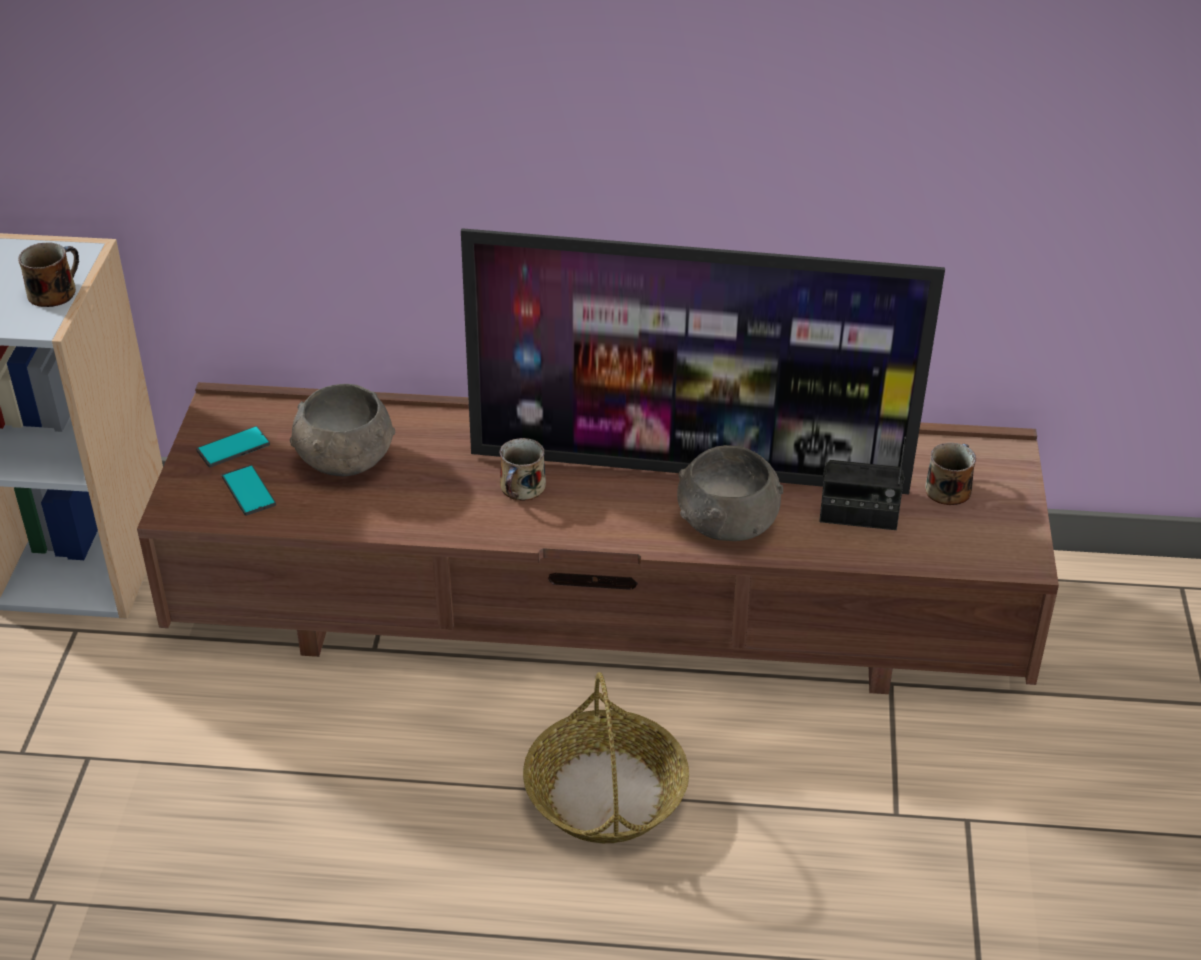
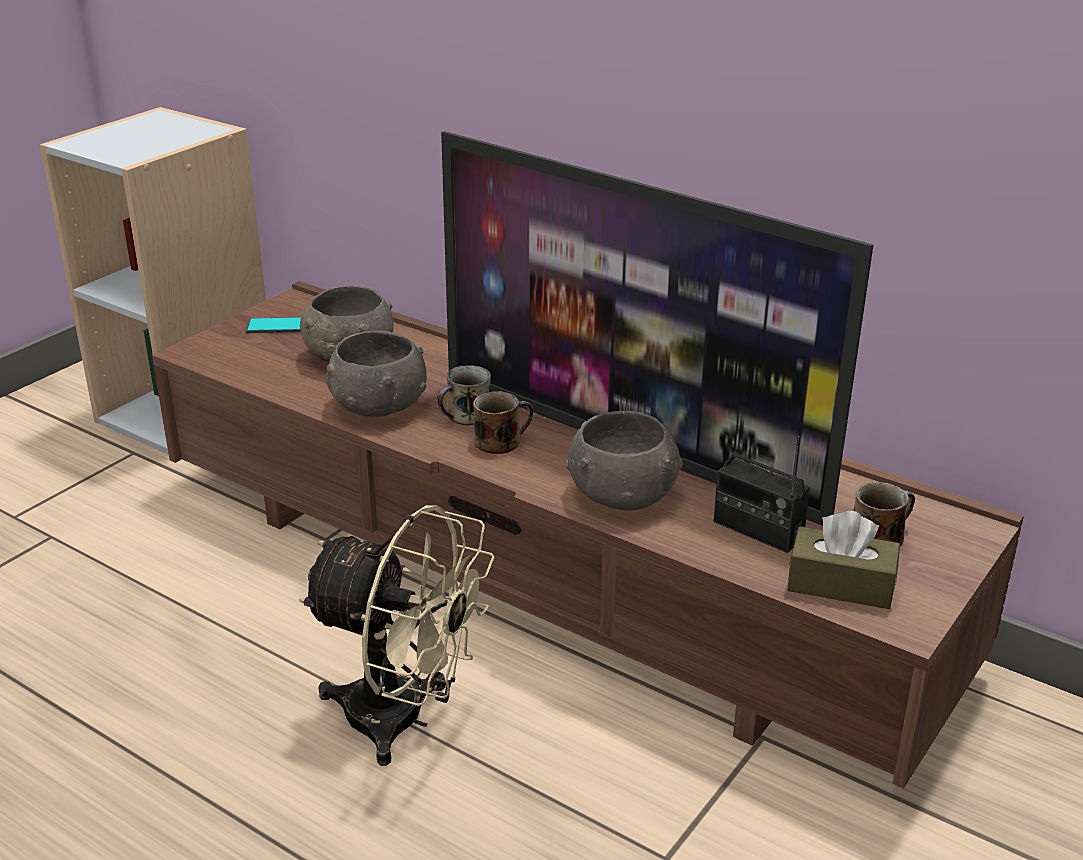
camera: 30 degrees right, 10 degrees down
mug [18,242,79,307] -> mug moved to [473,391,533,454]
phone [222,465,276,516] -> none
basket [523,672,689,843] -> beige fan [299,505,495,766]
none -> grey bowl [326,331,427,417]
none -> brown tissue box [787,511,900,609]

